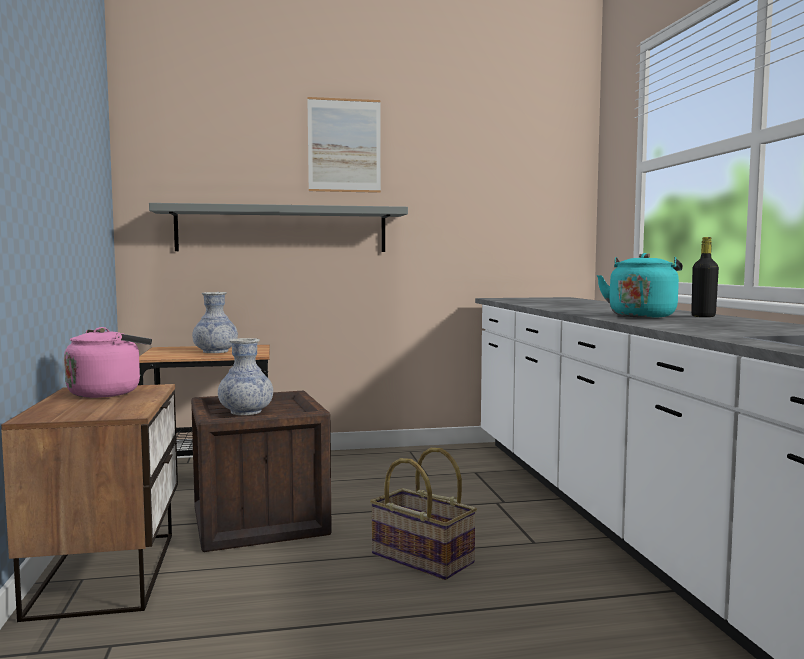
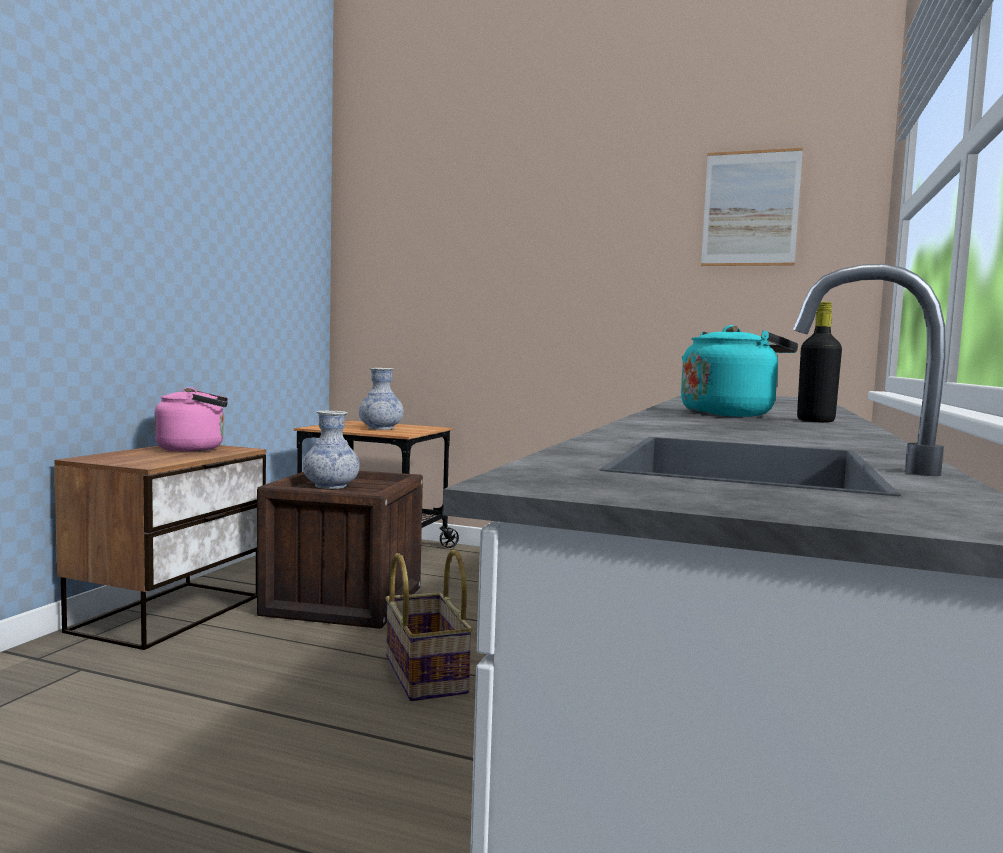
camera: 30 degrees right, 0 degrees up
grey shelf [149,203,408,252] -> none
picture [307,97,381,193] -> picture moved to [701,148,803,266]

